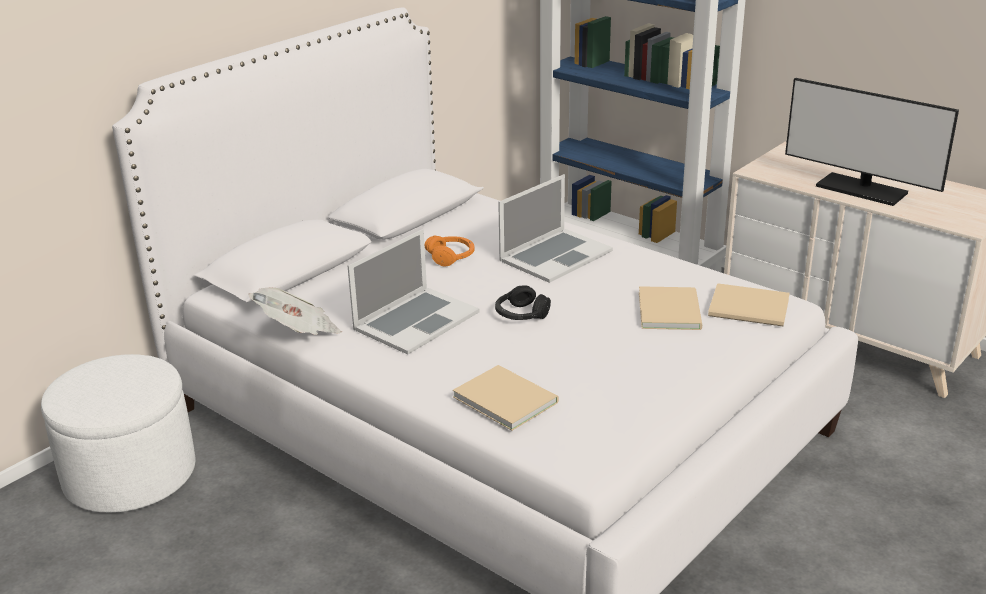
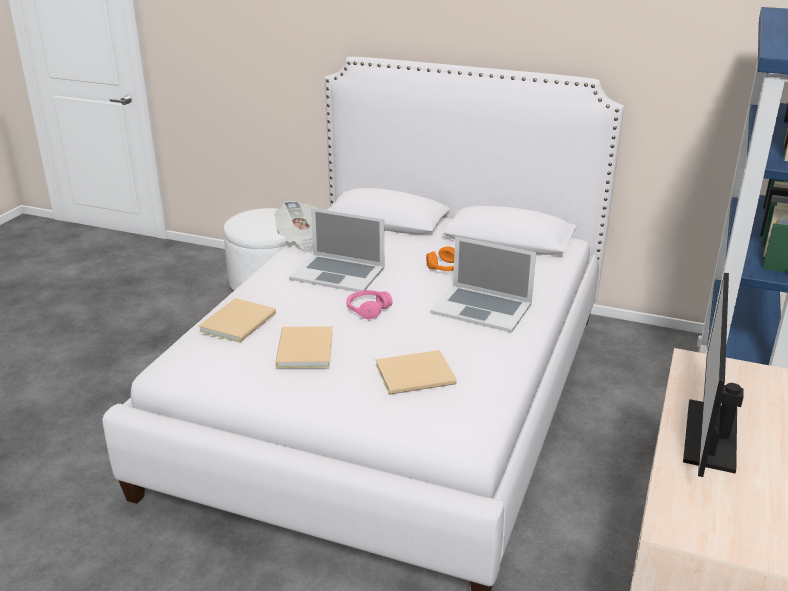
camera: 70 degrees right, 0 degrees up
black headphones [495,285,551,320] -> pink headphones [346,290,393,319]
beige book [708,283,790,326] -> beige book moved to [275,326,333,368]

